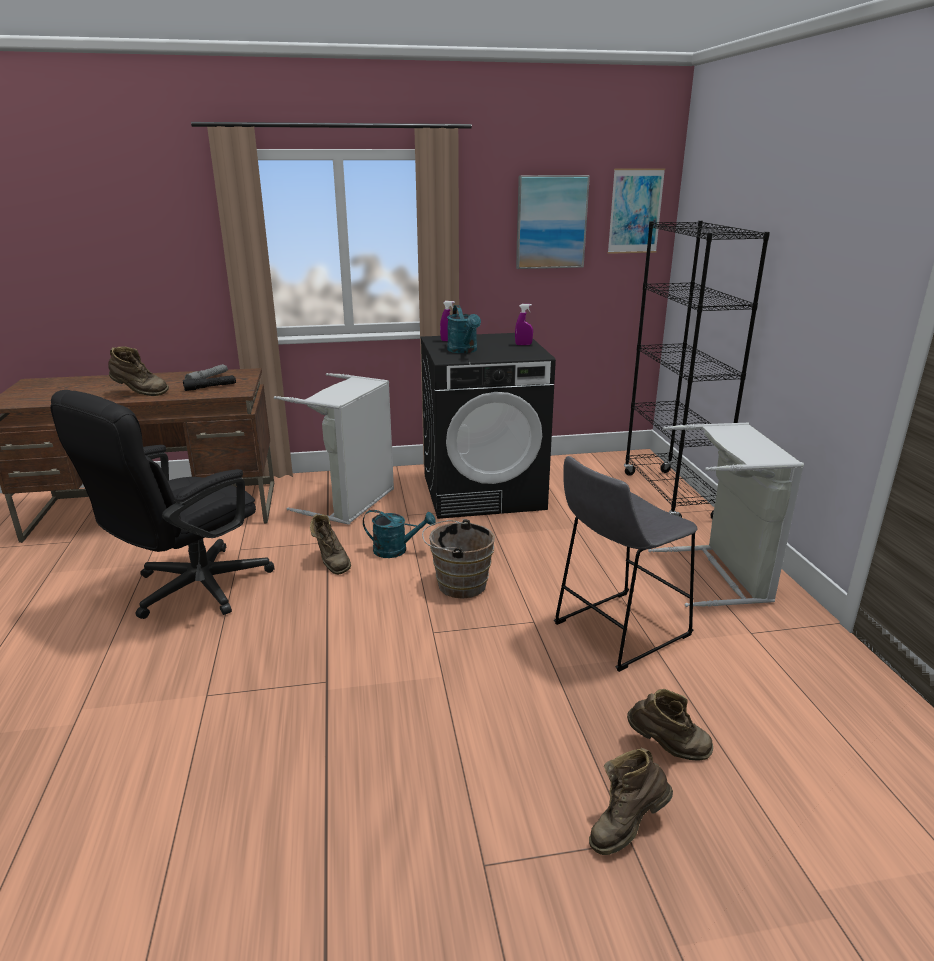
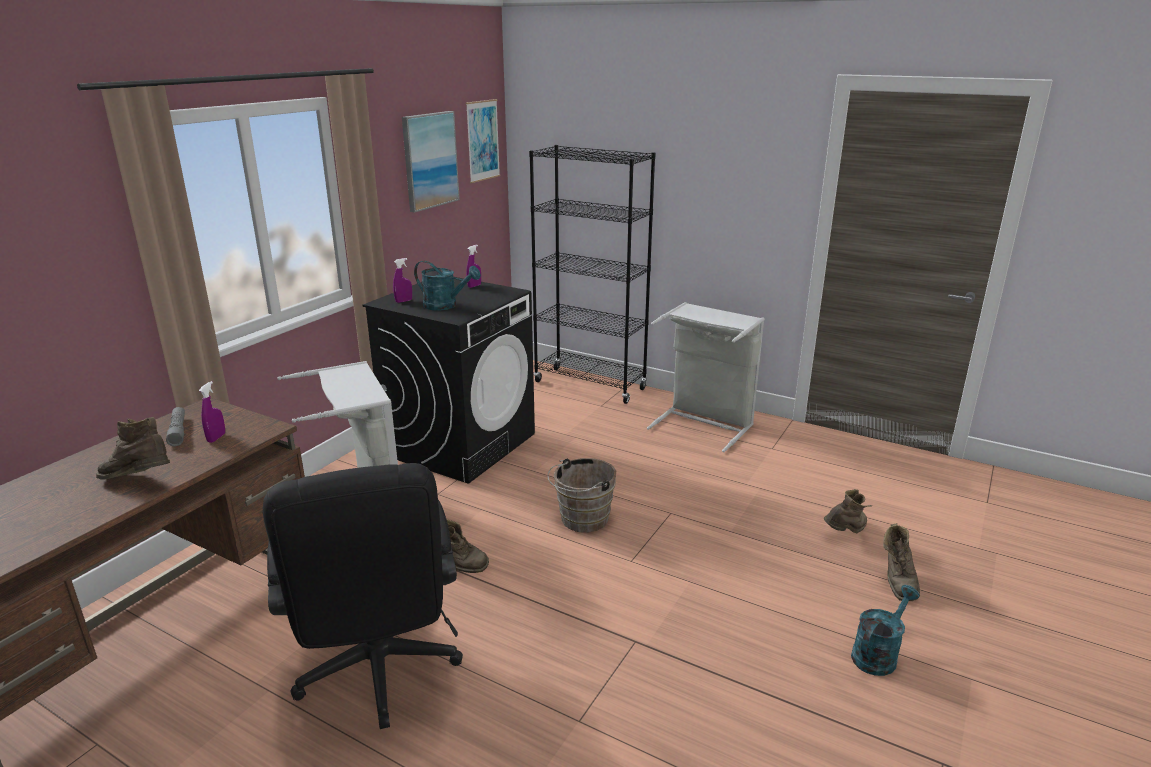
camera: 50 degrees left, 0 degrees up
brown boot [108,347,169,396] -> brown boot turned 120 degrees counterclockwise [96,417,170,479]
black flashlight [183,375,236,391] -> purple spray bottle [199,381,225,443]
turquoise watering can [363,510,436,558] -> turquoise watering can moved to [851,585,920,676]
grey stool [554,456,698,672] -> none

